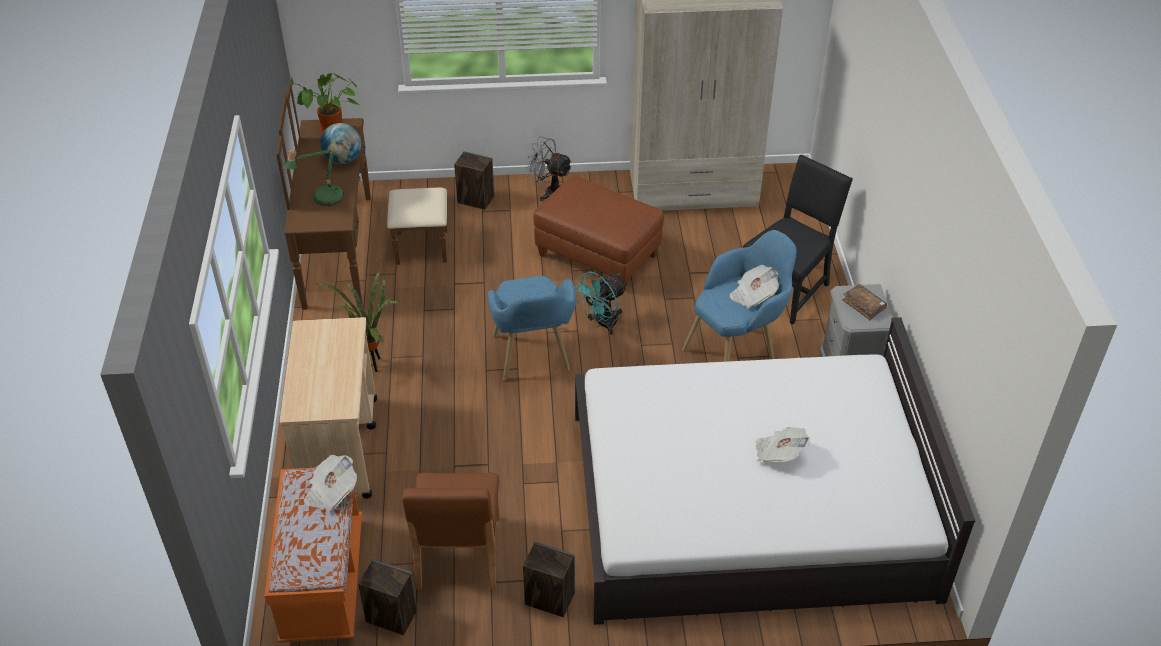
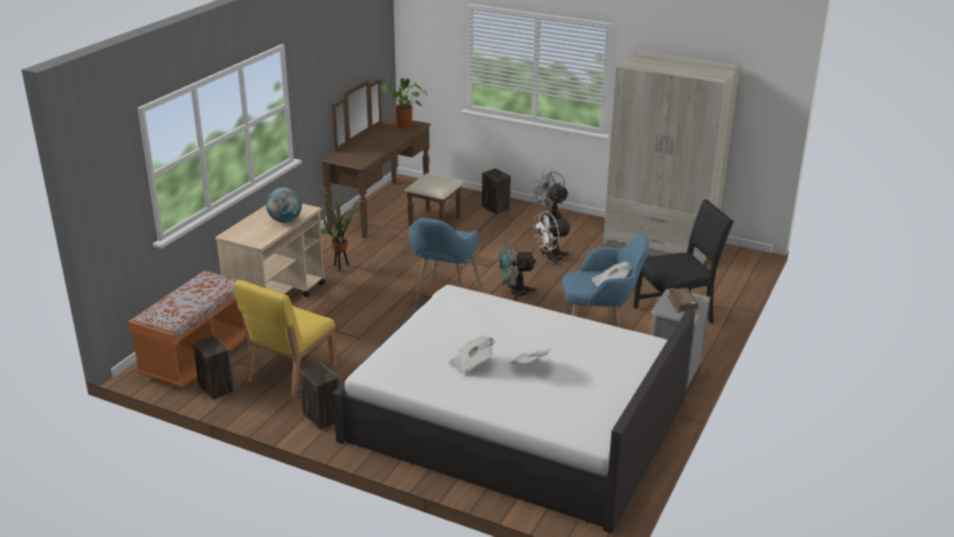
camera: 30 degrees right, 15 degrees down
table lamp [283,148,344,206] -> none
newspaper [304,455,357,512] -> newspaper moved to [449,335,495,373]
globe [320,123,362,164] -> globe moved to [266,187,302,223]
brown chair [402,473,500,589] -> yellow chair [233,280,337,400]
brown ottoman [534,177,664,288] -> white fan [532,211,572,265]

